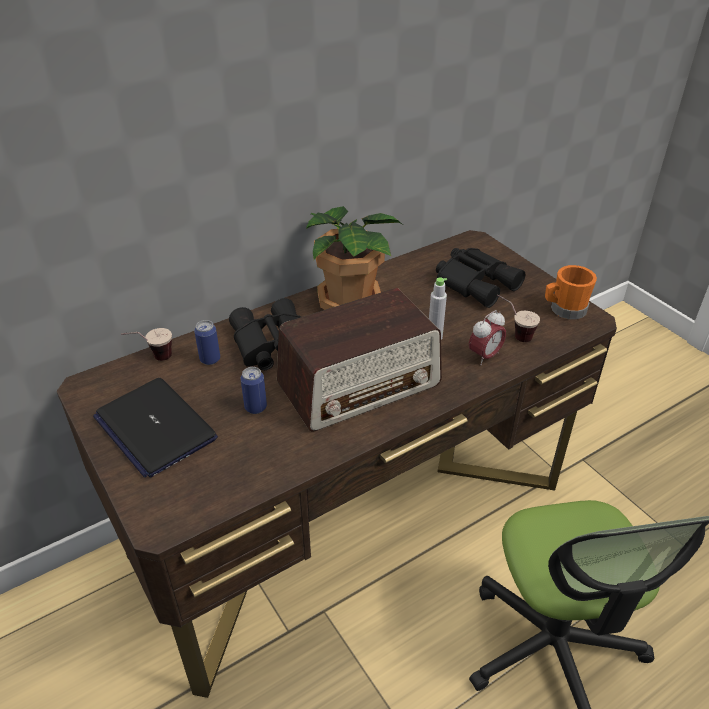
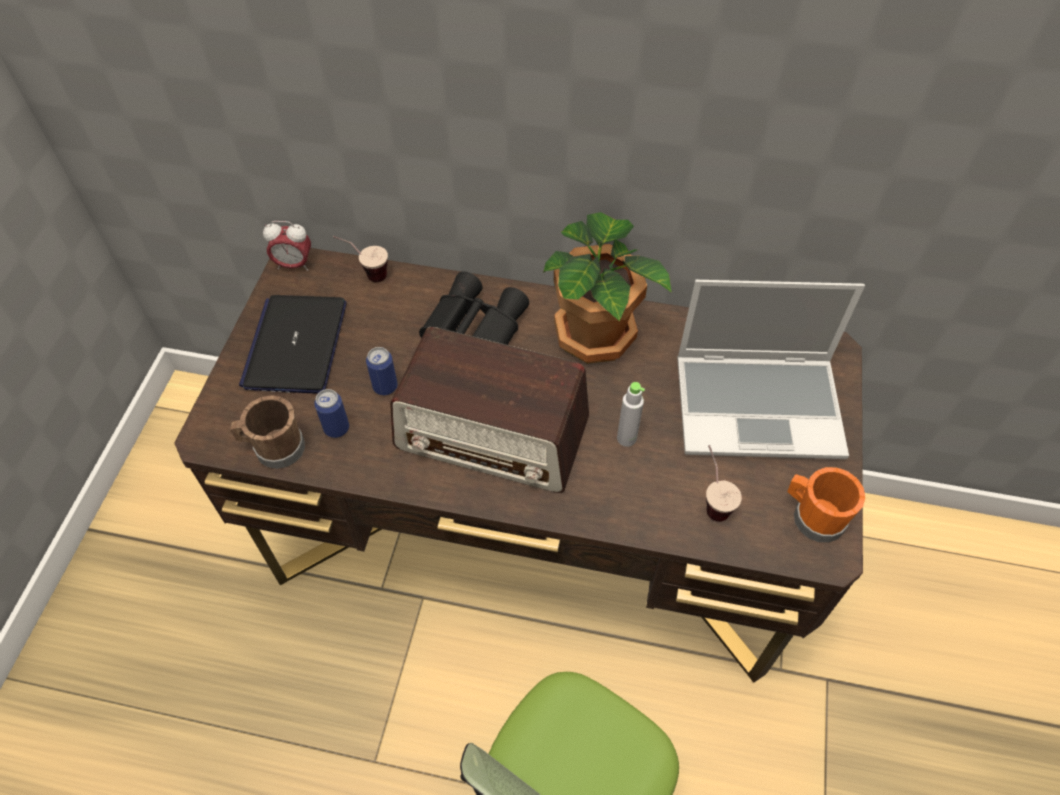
camera: 45 degrees right, 15 degrees up
can [194,320,220,365] -> can moved to [314,389,349,438]
black binoculars [436,248,525,308] -> laptop [677,280,865,459]
alarm clock [469,310,506,365] -> alarm clock moved to [263,221,311,271]
none -> brown mug [230,395,305,469]

